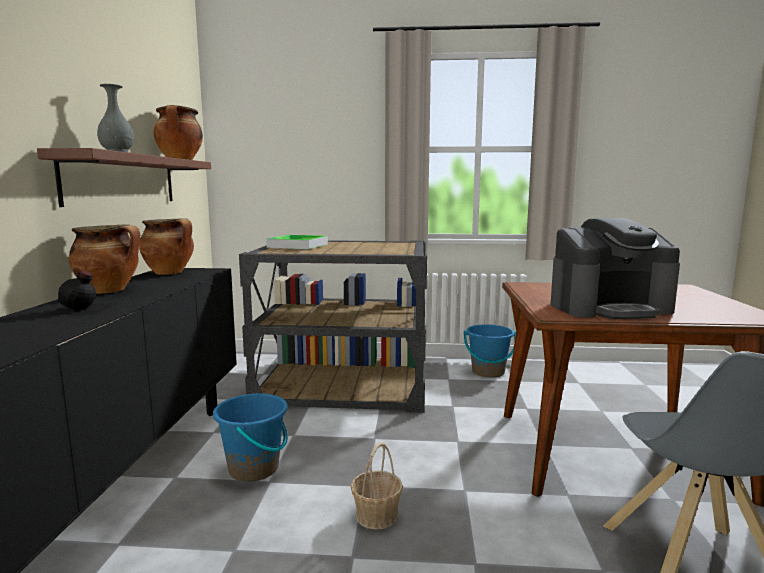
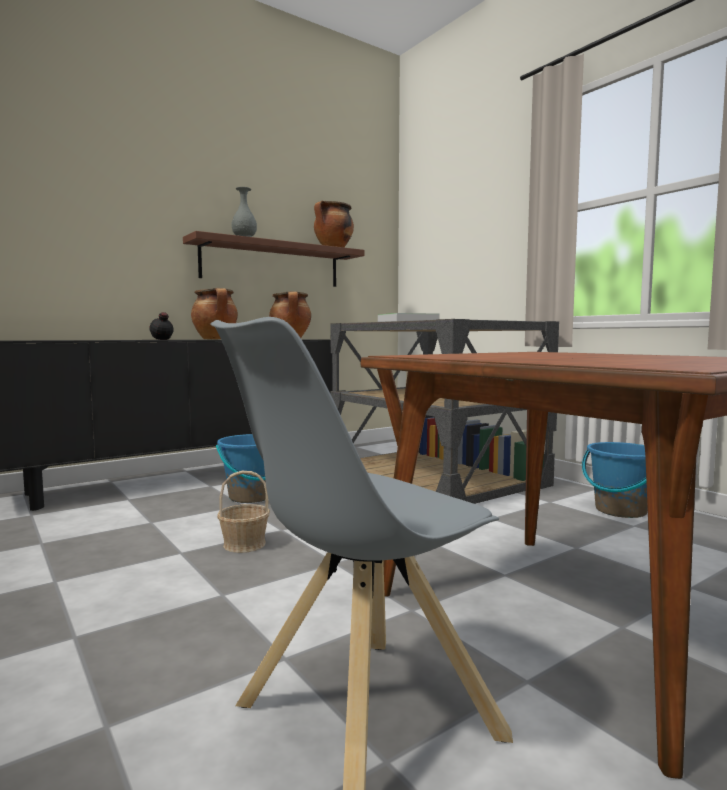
camera: 50 degrees right, 5 degrees down
coffee machine [551,218,680,319] -> none

